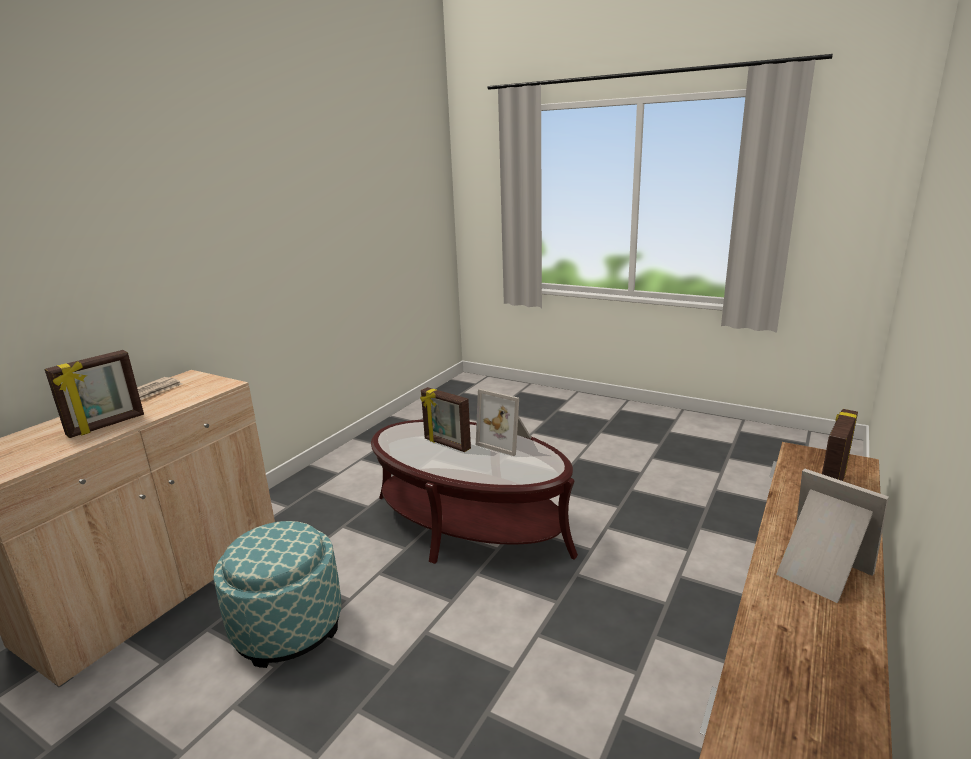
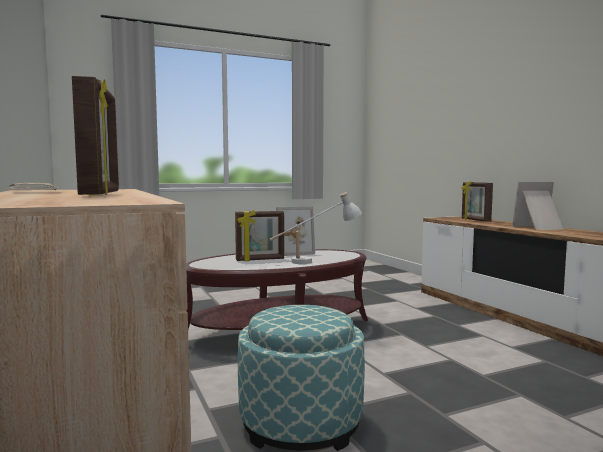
camera: 55 degrees left, 15 degrees down
none -> white table lamp [270,192,362,264]

